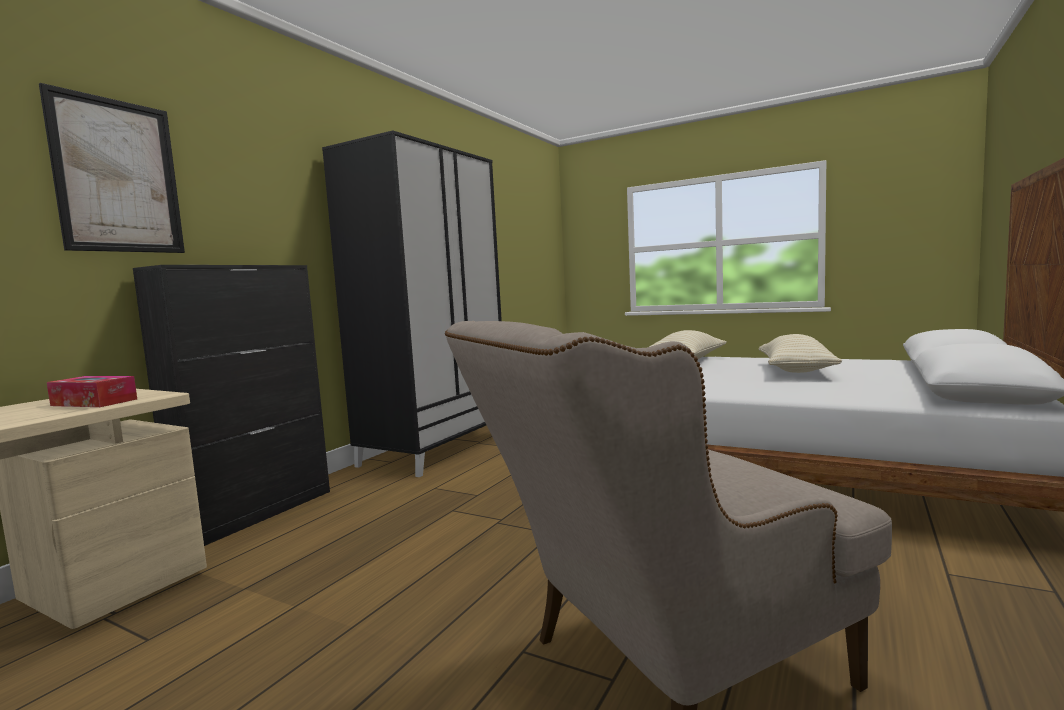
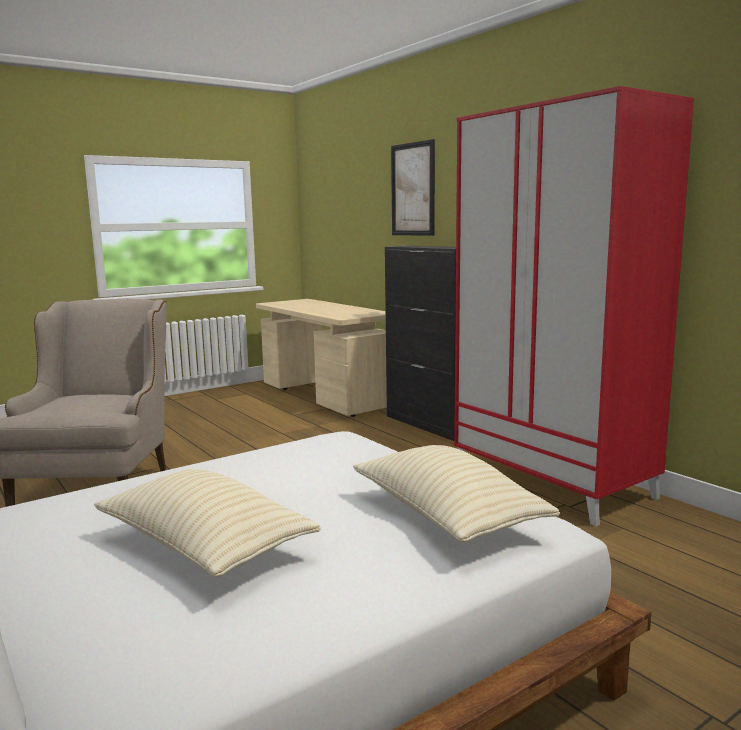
camera: 115 degrees right, 5 degrees up
tissue box [47,376,137,407] -> none
black wardrobe [322,130,502,477] -> red wardrobe [454,86,694,526]

